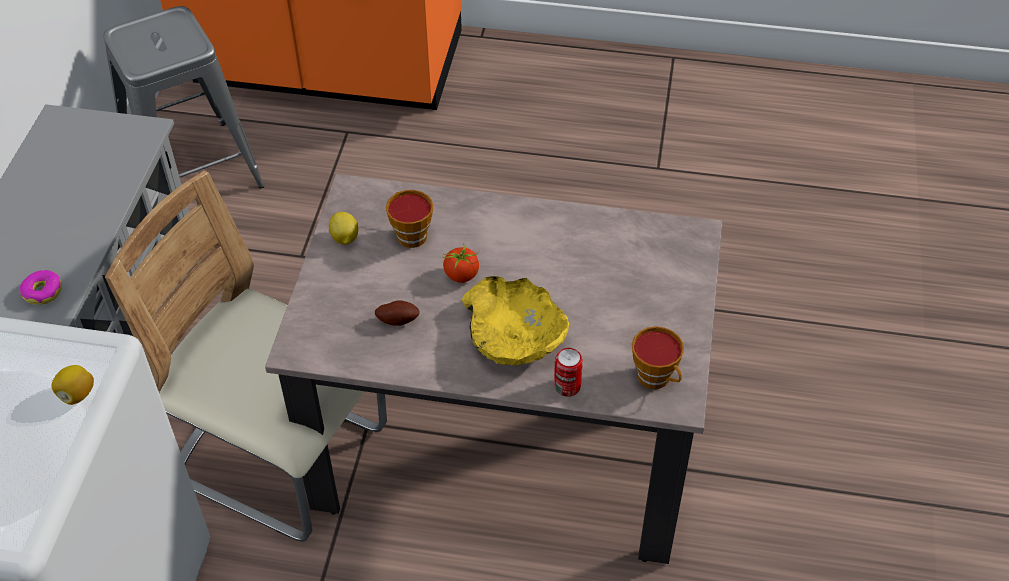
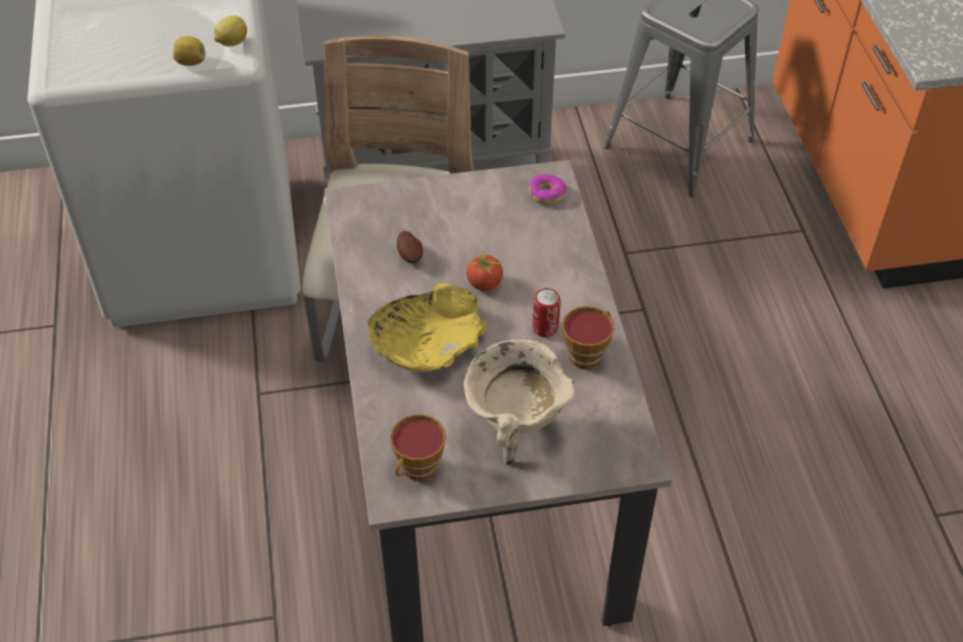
camera: 70 degrees right, 0 degrees up
donut [20,270,62,305] -> donut moved to [529,174,566,205]
lemon [329,212,358,245] -> lemon moved to [214,15,247,46]
cup [386,190,433,248] -> cup moved to [562,306,614,370]
can [554,348,583,397] -> can moved to [532,288,561,337]
none -> beige cooking pot [464,340,576,465]

